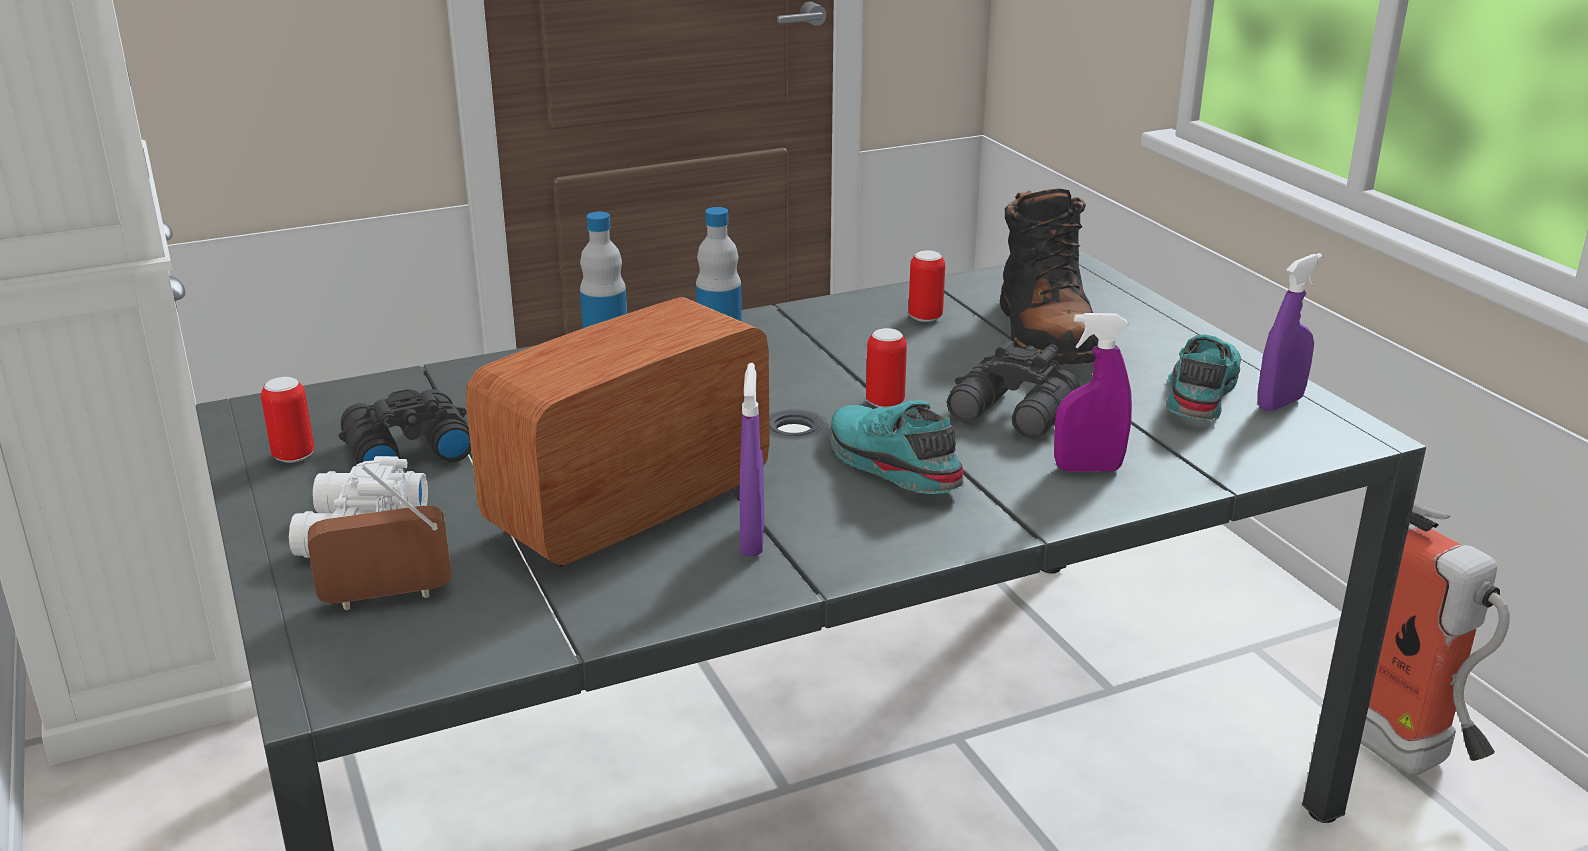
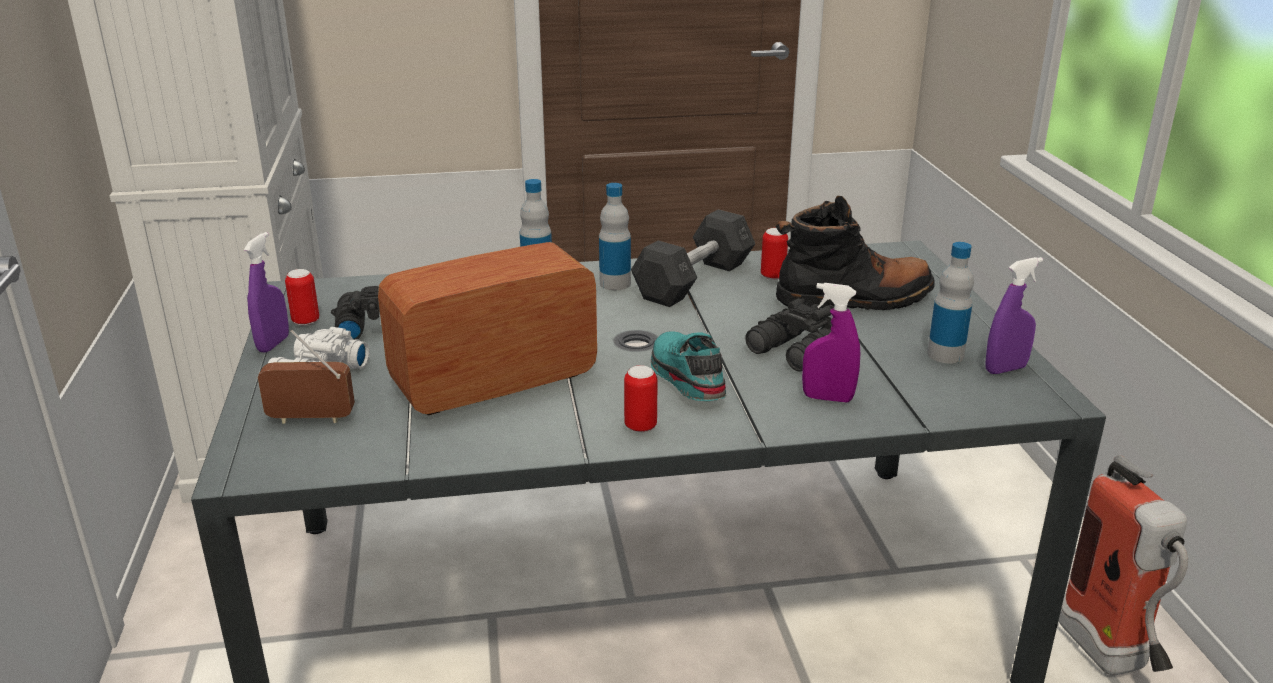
camera: 15 degrees right, 0 degrees up
purple spray bottle [740,363,764,556] -> purple spray bottle moved to [244,232,289,353]
can [866,328,907,408] -> can moved to [624,365,658,432]
black boot [1000,189,1098,365] -> black boot turned 105 degrees counterclockwise [776,196,935,310]
turquoise shoe [1166,335,1241,421] -> bottle [927,242,974,363]
none -> grey dumbbell [631,210,755,307]

